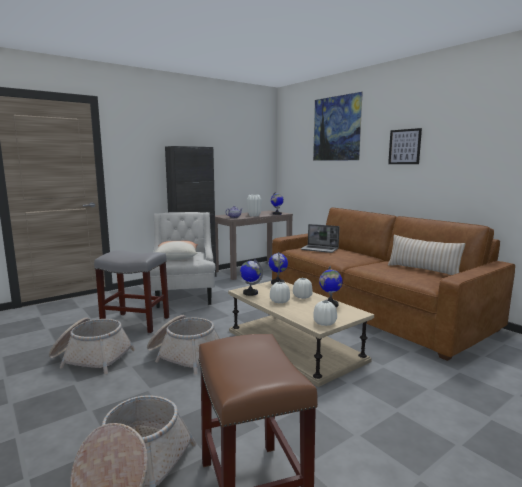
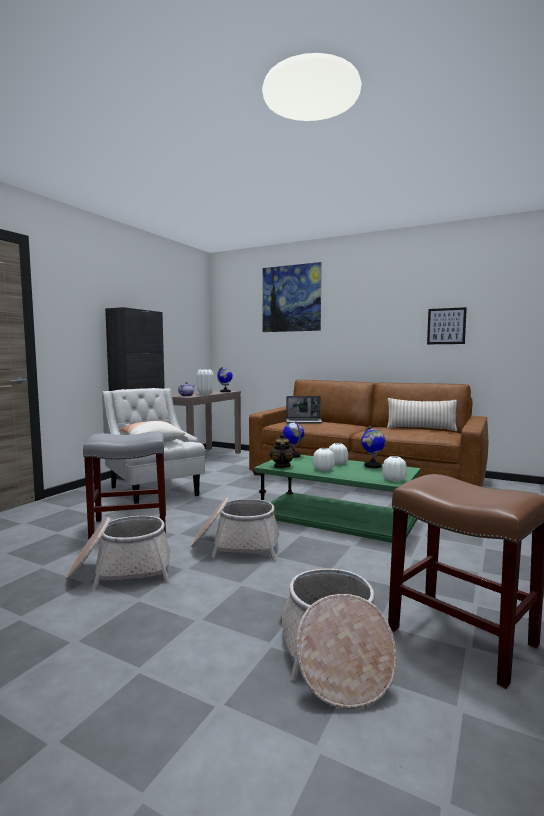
camera: 25 degrees left, 5 degrees down
beige coffee table [228,281,374,387] -> green coffee table [254,455,421,543]
globe [240,259,263,296] -> teapot [270,433,295,468]
picture [388,128,422,164] -> picture moved to [427,307,467,344]

